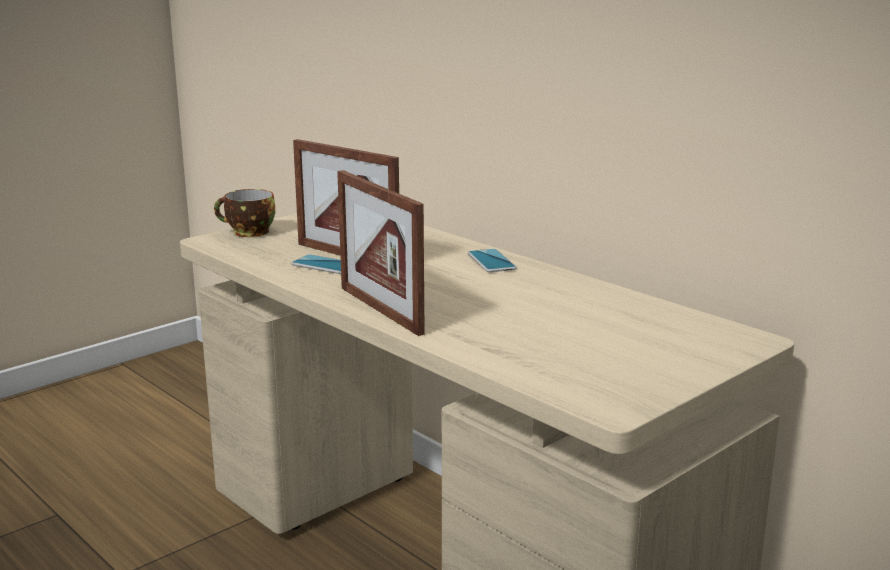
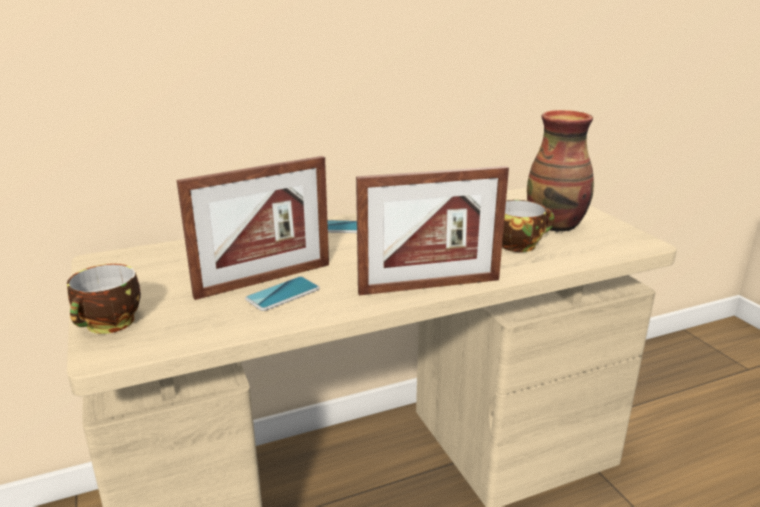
camera: 70 degrees left, 5 degrees up
none -> cup [502,200,555,252]
none -> vase [527,110,594,232]

